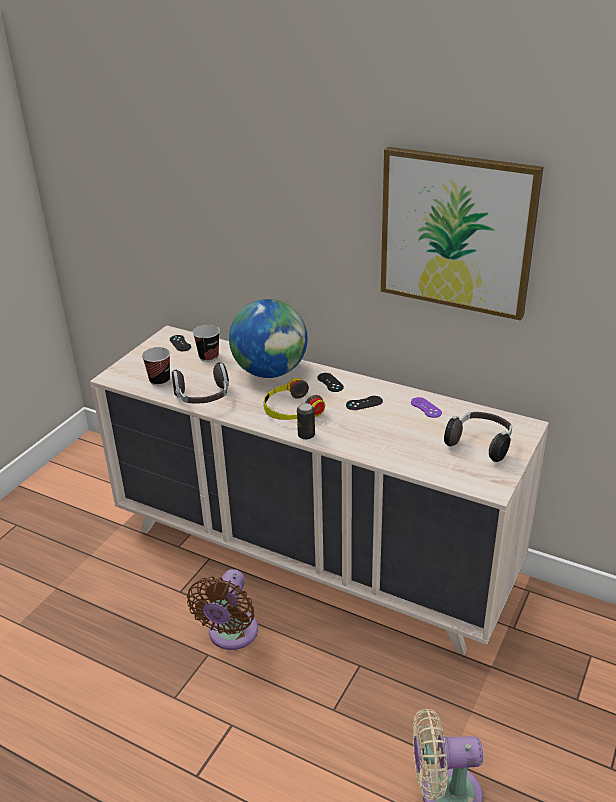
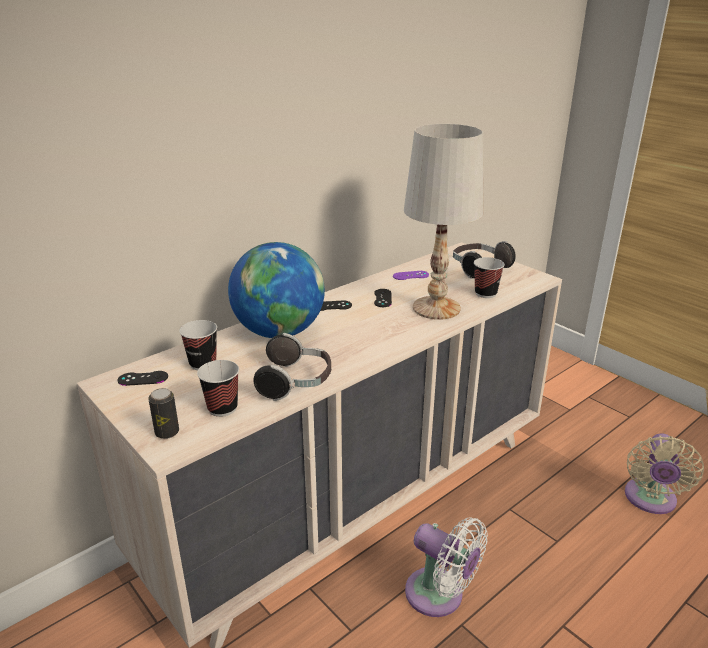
camera: 70 degrees left, 5 degrees down
brown fan [187,569,258,650] -> white fan [405,517,488,617]
headphones [263,378,325,420] -> none
can [297,403,315,440] -> can moved to [148,388,179,439]
picture [381,147,543,321] -> none
none -> white table lamp [404,124,483,320]
none -> cup [474,257,505,298]

